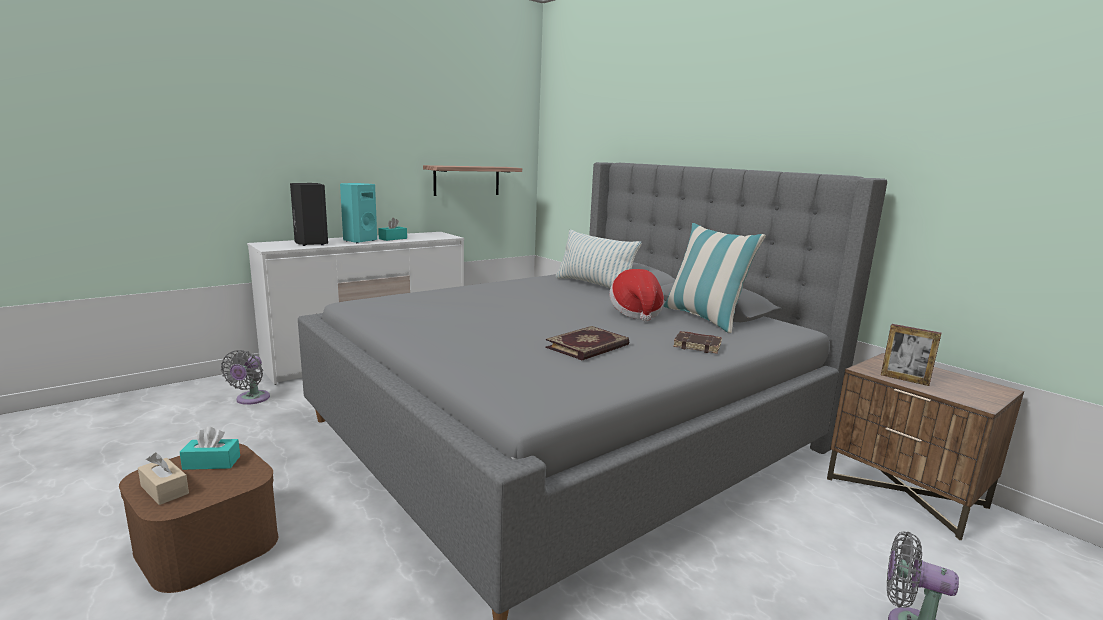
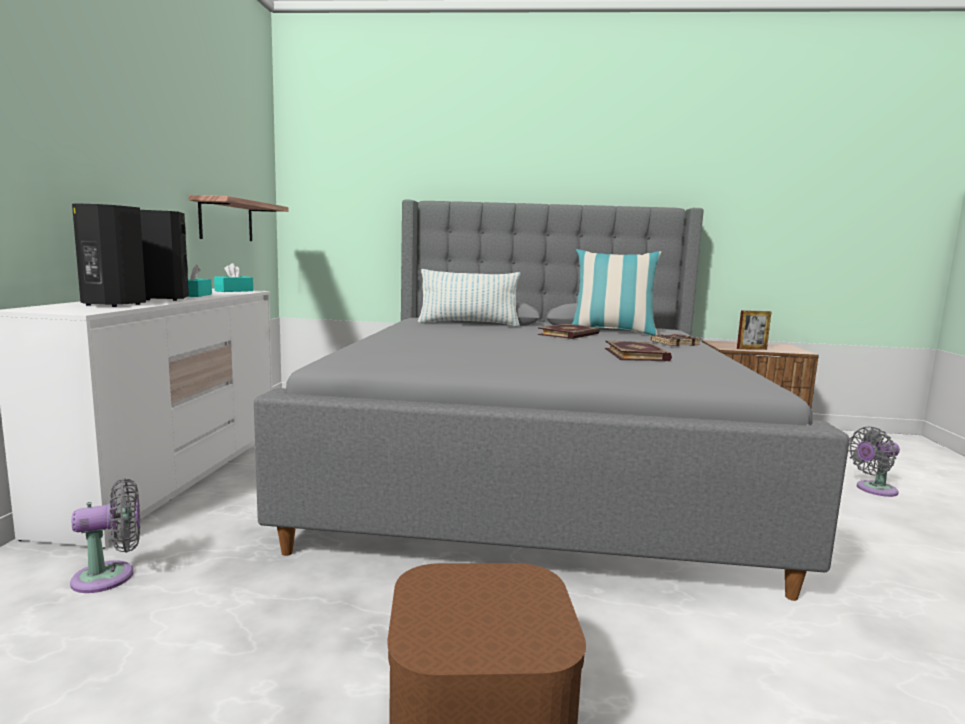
camera: 45 degrees left, 5 degrees down
beige tissue box [138,453,189,505] -> none
turquoise tissue box [180,427,240,470] -> turquoise tissue box moved to [214,263,253,292]
grey fan [221,350,270,405] -> grey fan turned 75 degrees counterclockwise [70,479,140,593]
turquoise speaker [340,183,377,243] -> black speaker [140,210,189,301]
hat [609,269,664,321] -> book [538,324,600,339]

